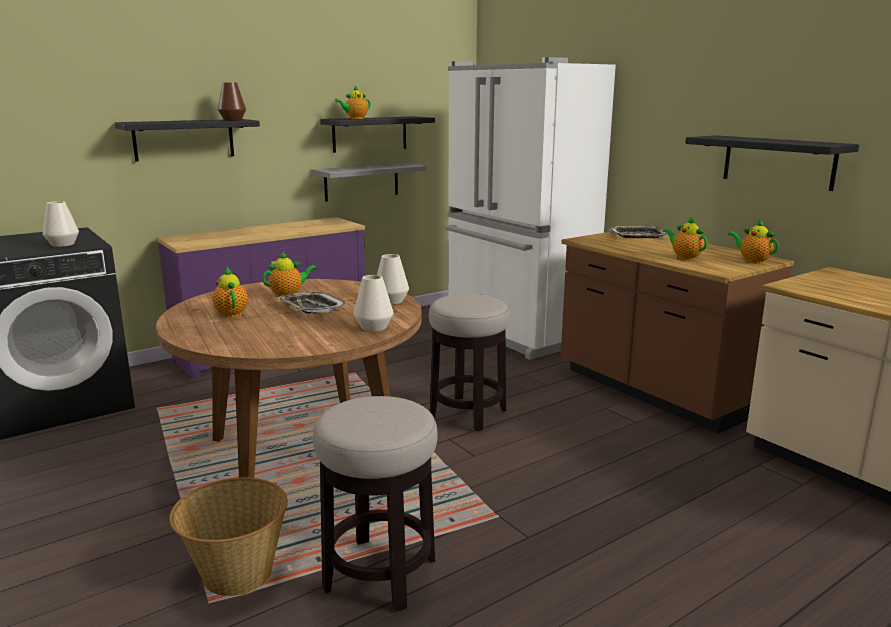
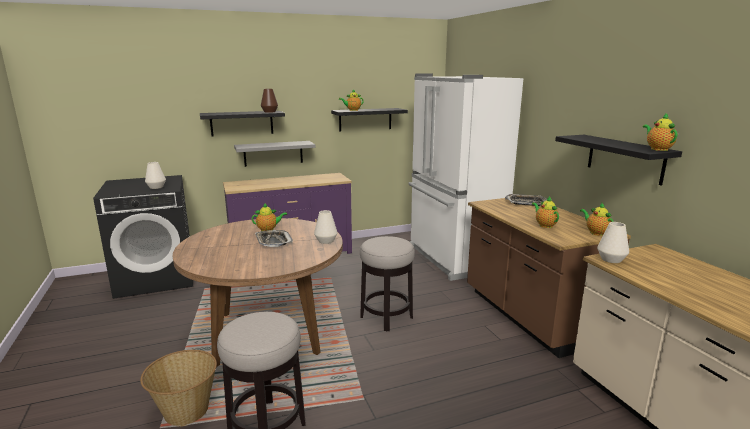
camera: 15 degrees right, 0 degrees up
teapot [213,266,248,318] -> teapot moved to [643,113,677,151]
grey shelf [312,163,426,202] -> grey shelf moved to [234,141,316,167]
white vase [354,275,393,332] -> white vase moved to [597,222,629,263]

